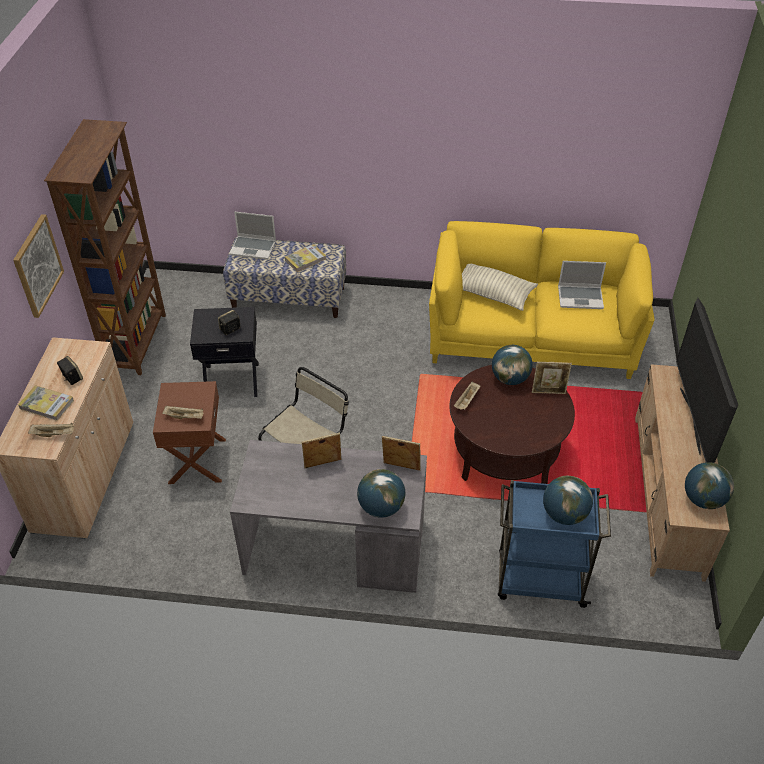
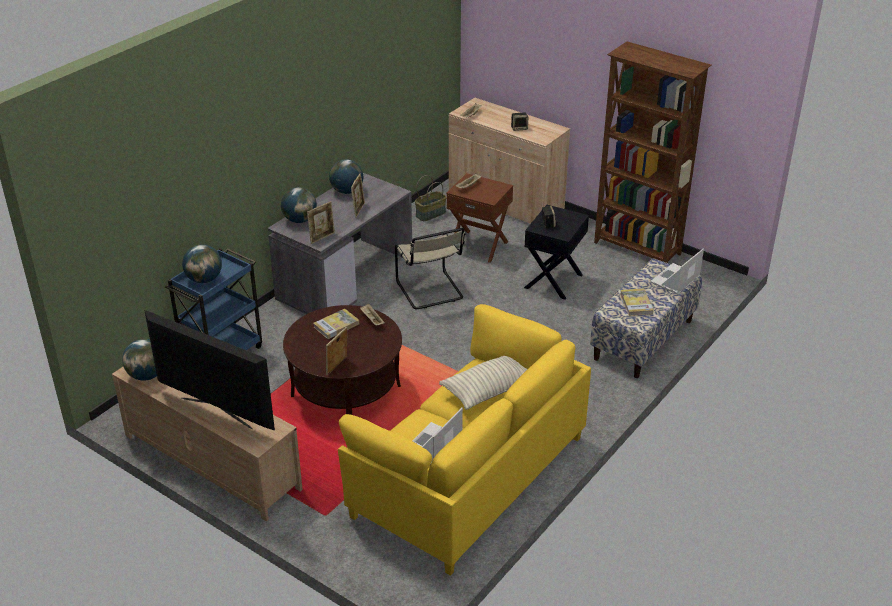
camera: 120 degrees right, 10 degrees down
picture [13,214,64,318] -> none
book [18,385,74,421] -> book moved to [313,309,359,339]
globe [492,345,533,385] -> globe moved to [329,159,363,194]
none -> basket [415,175,447,221]

